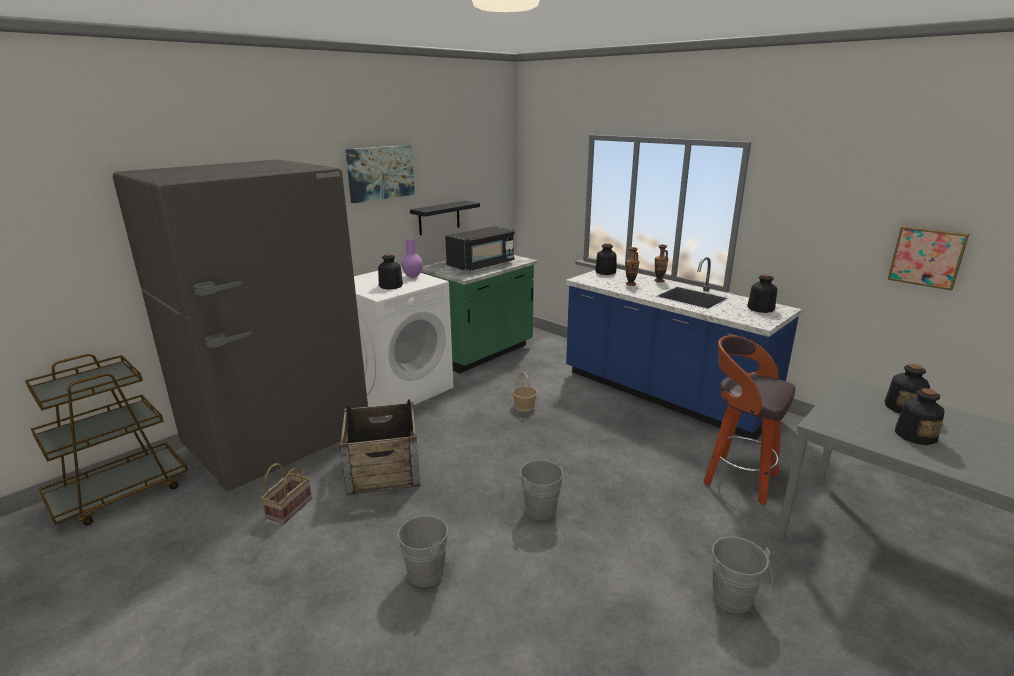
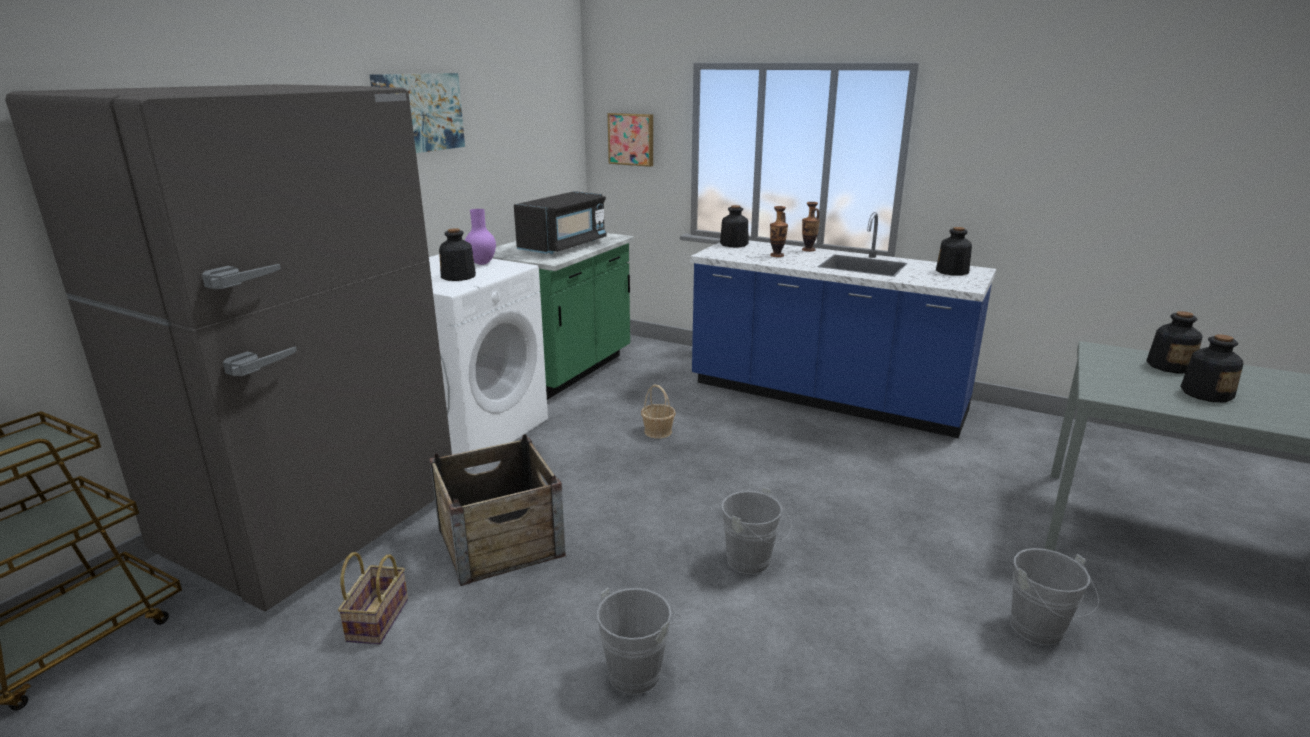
camera: 15 degrees left, 0 degrees up
black shelf [410,201,480,235] -> none
stool [703,335,795,504] -> none
picture [887,226,969,291] -> picture moved to [607,113,653,167]

